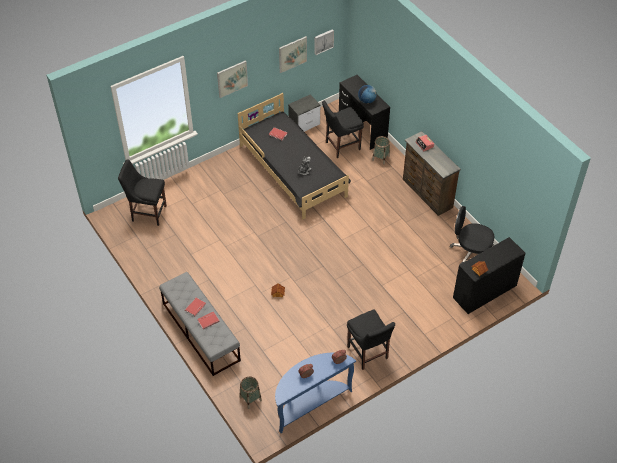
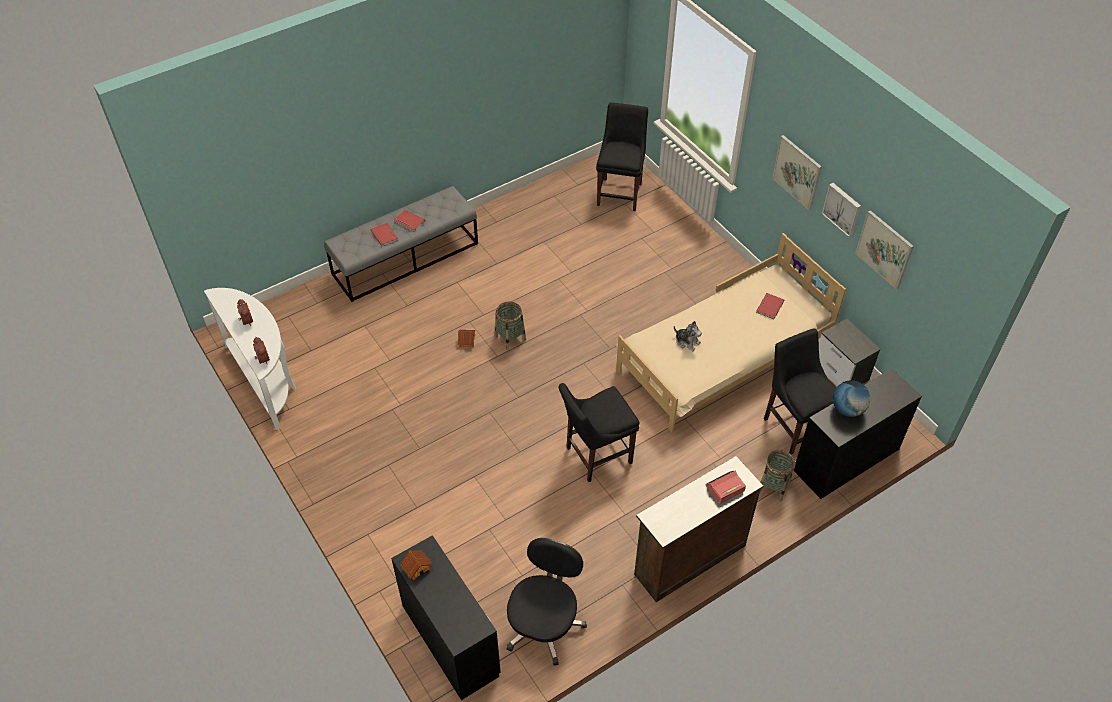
camera: 90 degrees right, 0 degrees up
black bed [238,93,351,220] -> beige bed [616,233,846,433]
basket [240,377,262,409] -> basket moved to [495,302,526,350]
blue console table [275,353,356,433] -> white console table [204,288,296,430]
picture [314,29,334,55] -> picture moved to [822,183,861,237]
black chair [347,309,395,370] -> black chair moved to [559,383,639,482]

